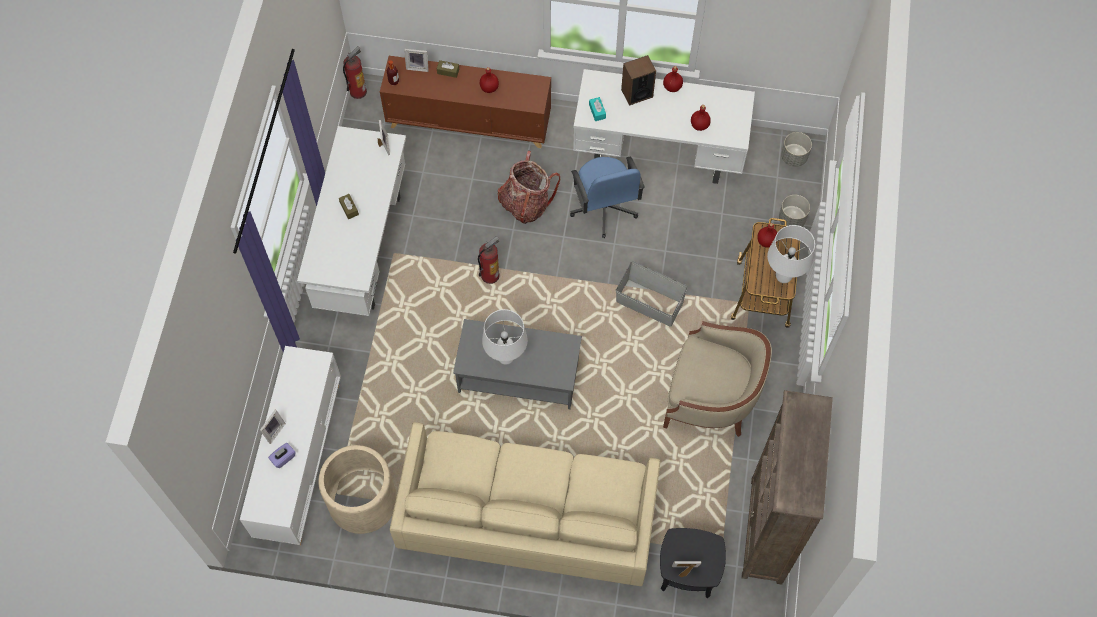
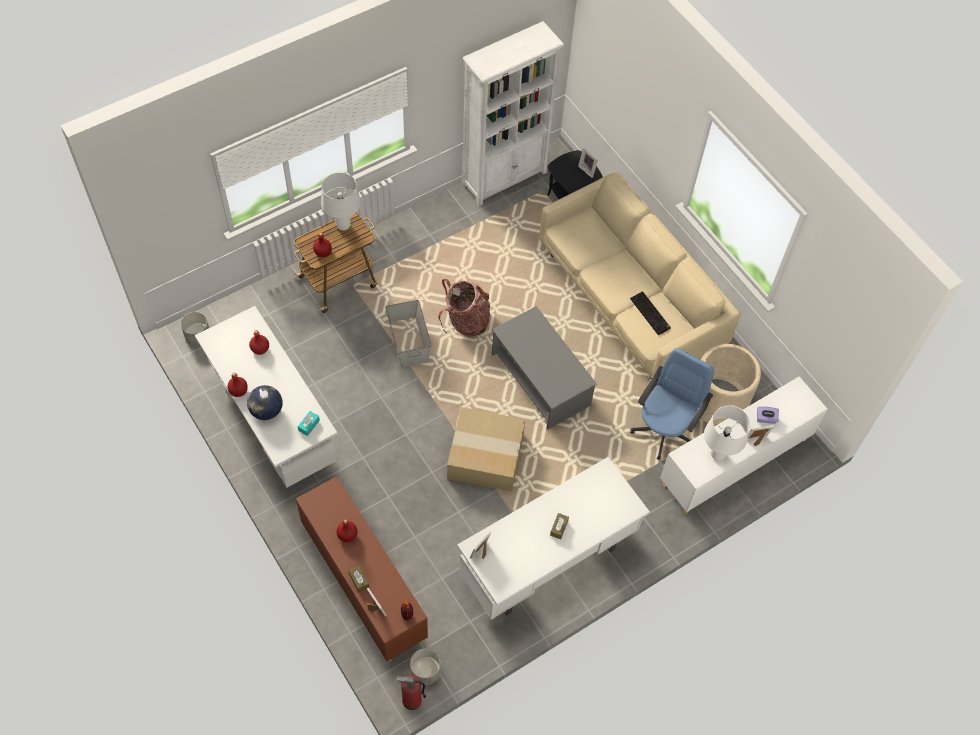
camera: 135 degrees left, 5 degrees down
fire extinguisher [478,236,499,284] -> cardboard box [447,407,525,491]
white table lamp [482,309,528,365] -> white table lamp moved to [704,405,751,461]
backpack [497,151,561,224] -> backpack moved to [438,279,490,336]
blue office chair [570,157,645,238] -> blue office chair moved to [630,348,714,460]
speaker [621,55,656,106] -> globe [247,385,283,420]
beige armchair [663,321,772,437] -> none
brown bookcase [741,390,833,584] -> white bookcase [462,21,564,206]
grey planter [779,195,810,227] -> grey planter moved to [410,648,440,685]
none -> keyboard [630,291,671,335]

